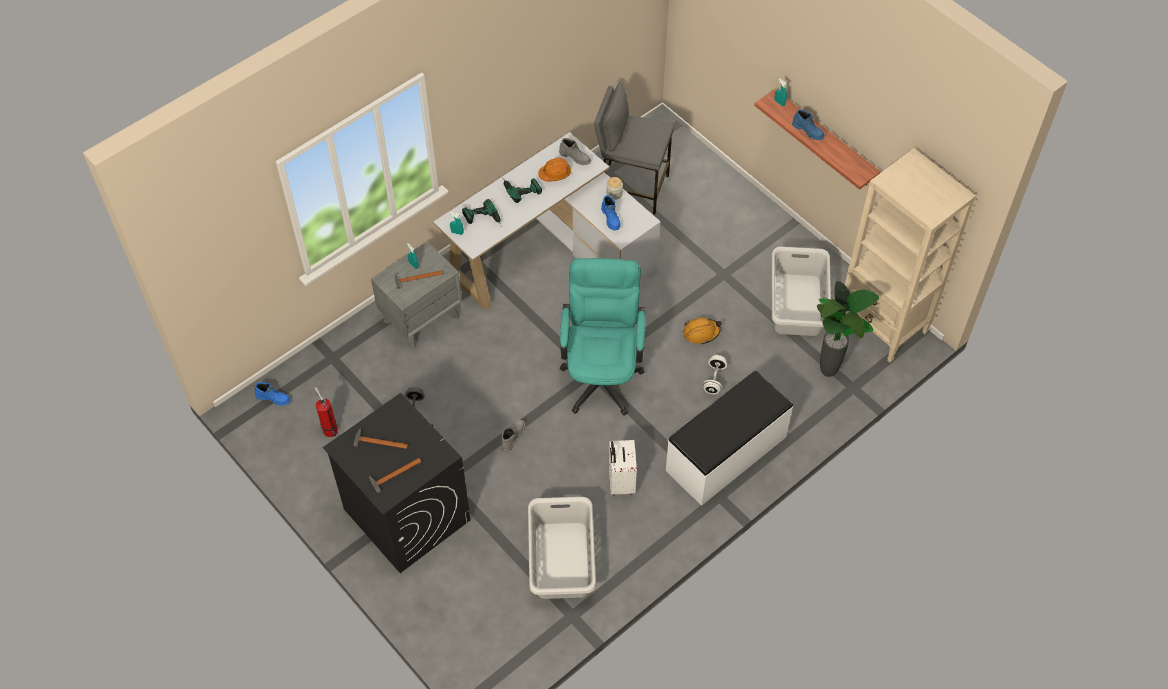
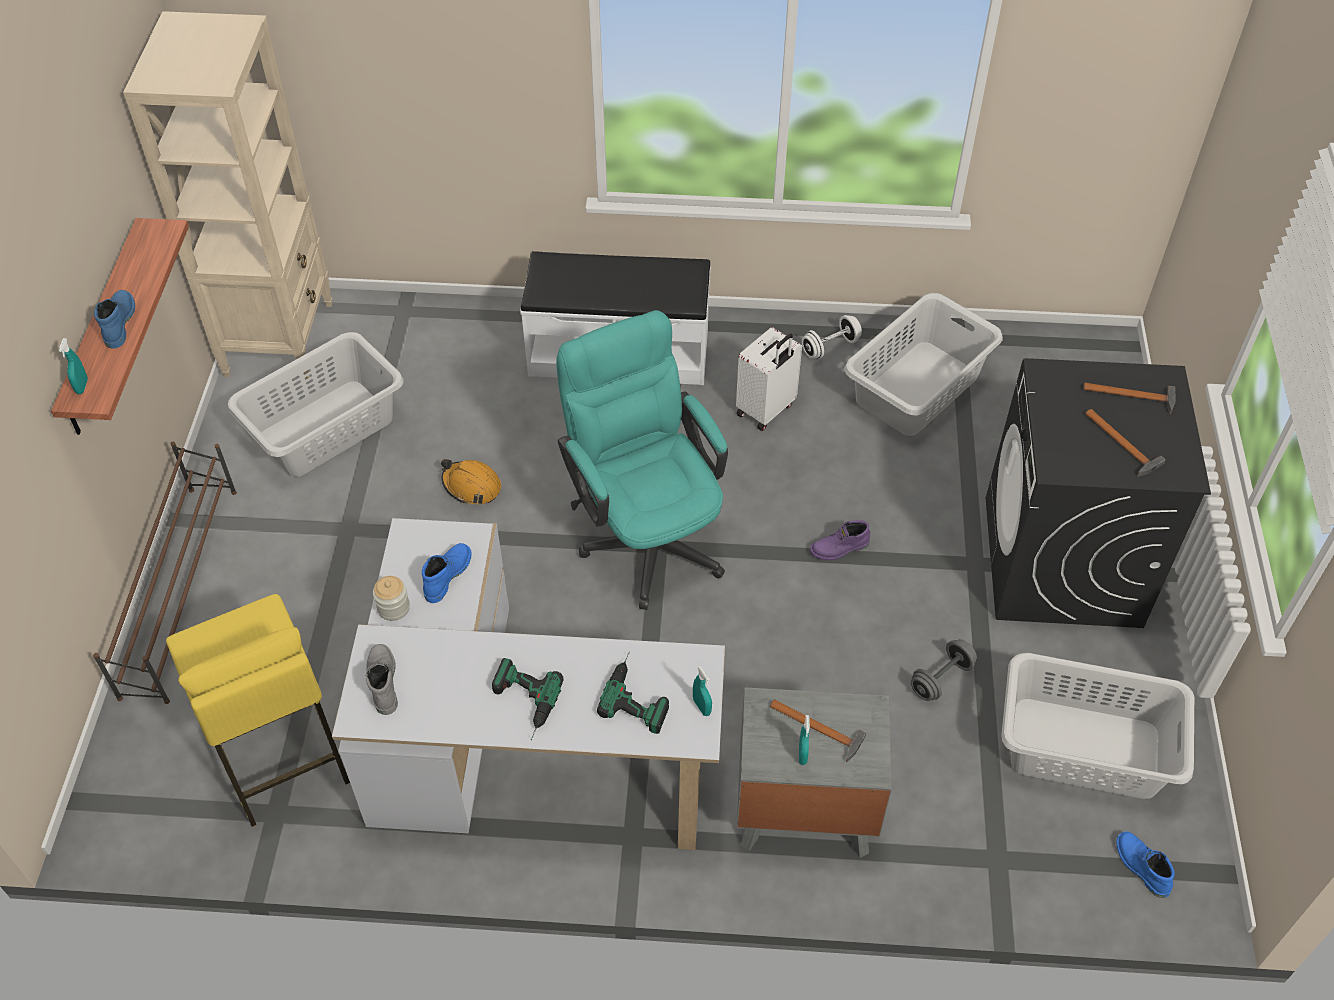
camera: 135 degrees left, 5 degrees down
fire extinguisher [314,387,338,437] -> grey laundry basket [1001,653,1194,799]
grey boot [501,420,525,452] -> purple boot [810,520,870,560]
orange hard hat [538,158,571,182] -> none
turquoise office chair [560,258,645,416] -> turquoise office chair turned 105 degrees clockwise [556,310,728,610]
grey stool [594,82,674,214] -> yellow stool [166,594,350,827]
white dumbbell [703,355,727,394] -> white dumbbell moved to [802,315,862,359]
potted plant [817,281,879,377] -> none
none -> brown shoe rack [93,441,237,704]

